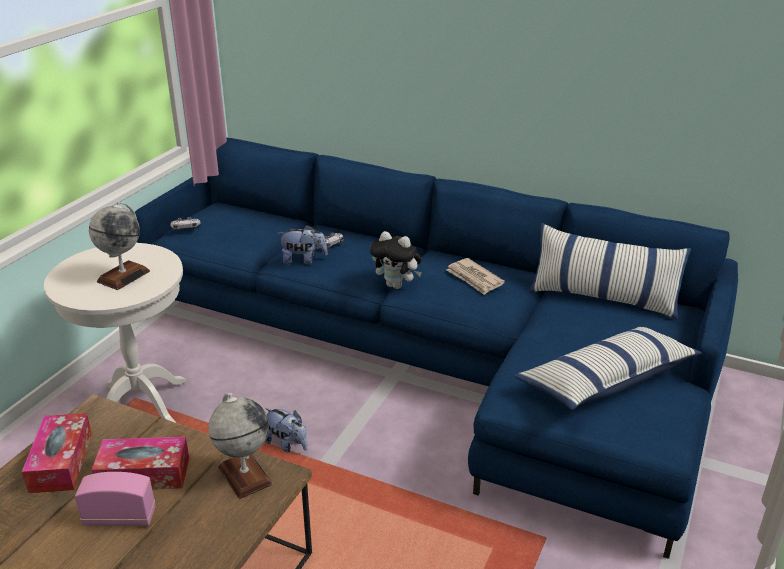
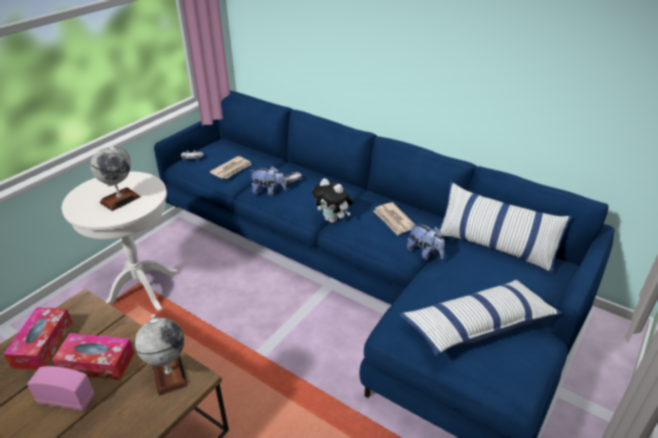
camera: 10 degrees right, 5 degrees up
plush toy [265,408,308,453] -> plush toy moved to [407,223,445,260]
none -> newspaper [210,156,252,179]

